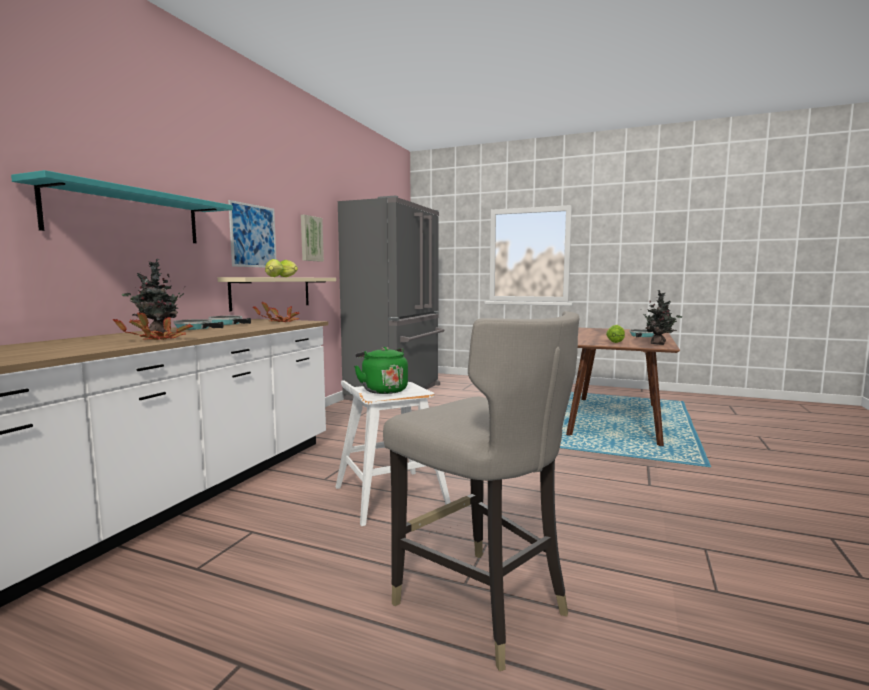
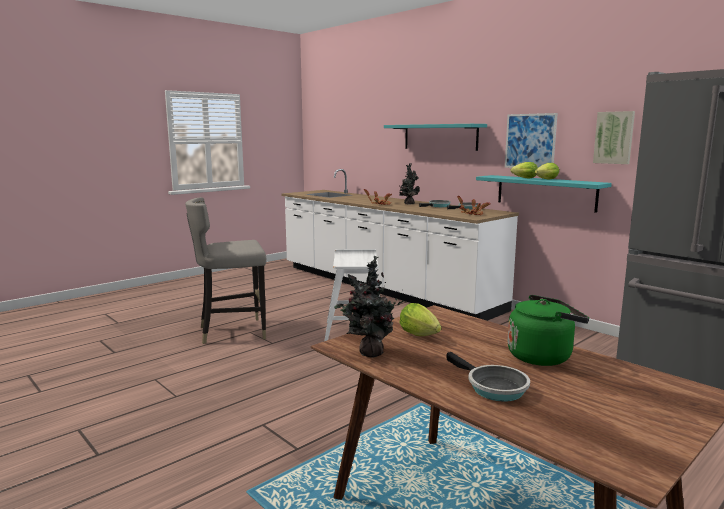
camera: 115 degrees right, 5 degrees up
beige shelf [218,277,336,311] -> turquoise shelf [476,175,612,213]
green kettle [354,347,408,394] -> green kettle moved to [507,295,589,366]

